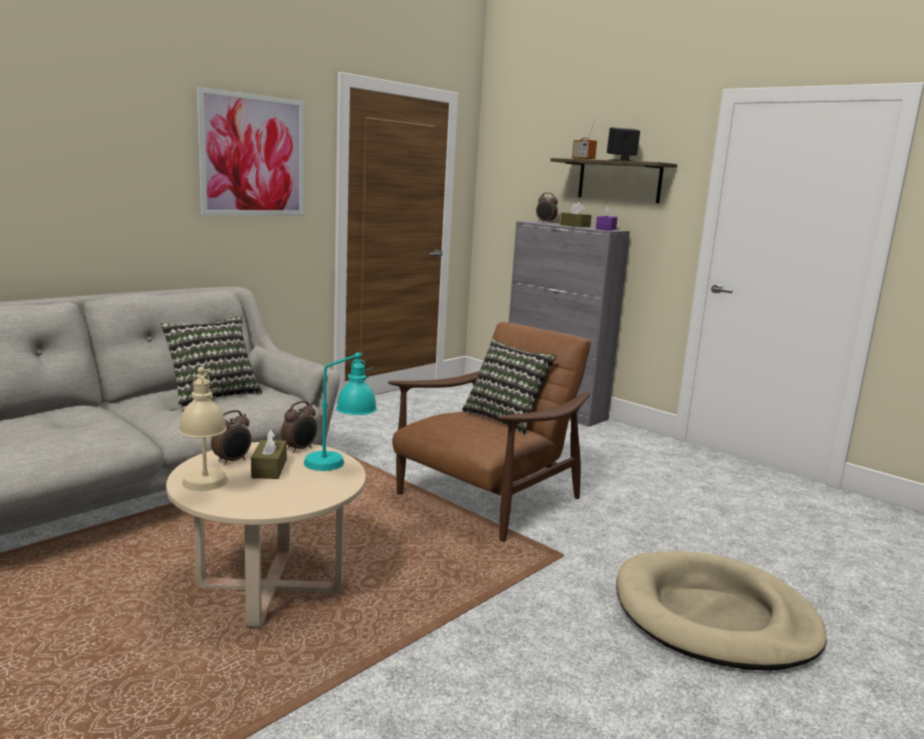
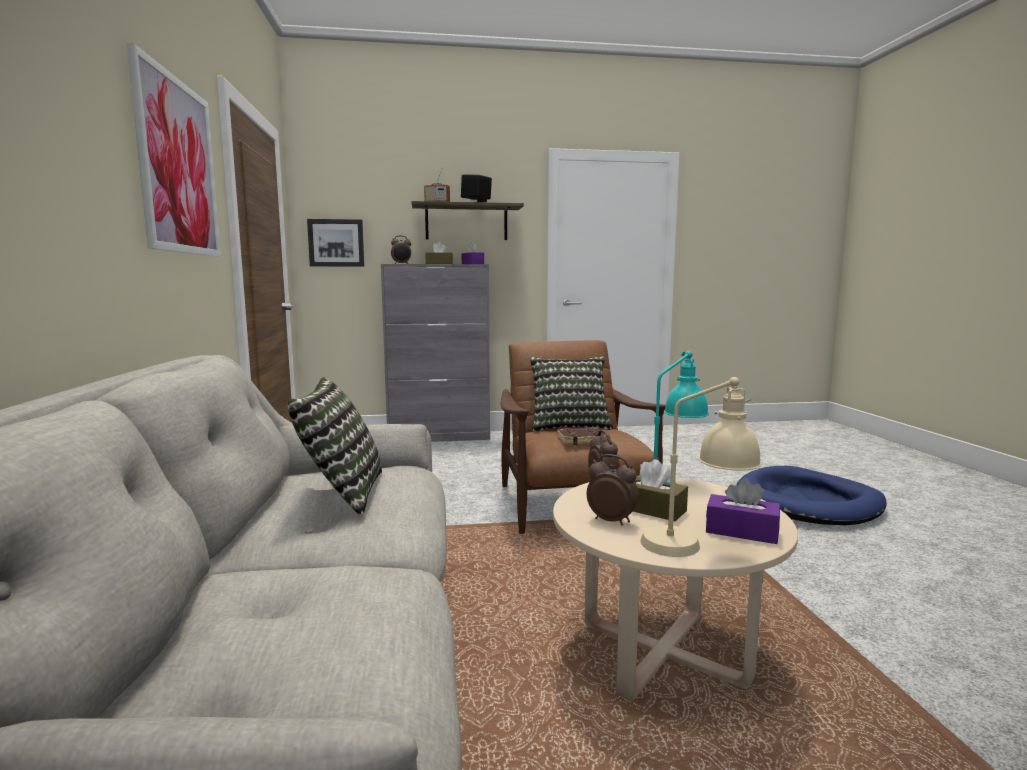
camera: 50 degrees left, 5 degrees down
alarm clock [211,410,251,465] -> alarm clock turned 45 degrees counterclockwise [587,454,639,525]
beige dog bed [616,551,827,671] -> blue dog bed [736,466,886,525]
none -> picture [307,219,365,267]
none -> brown book [557,427,607,445]
none -> purple tissue box [706,478,780,544]

